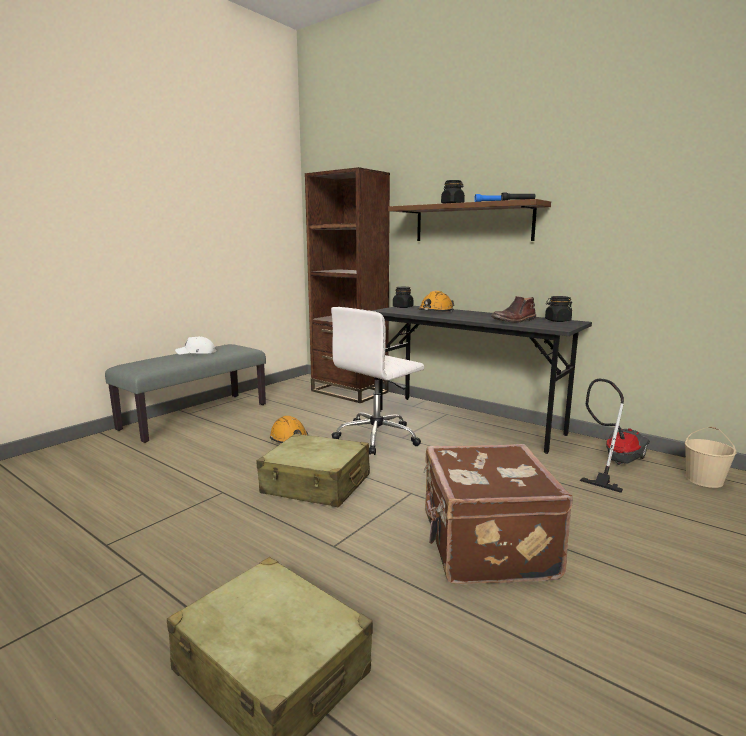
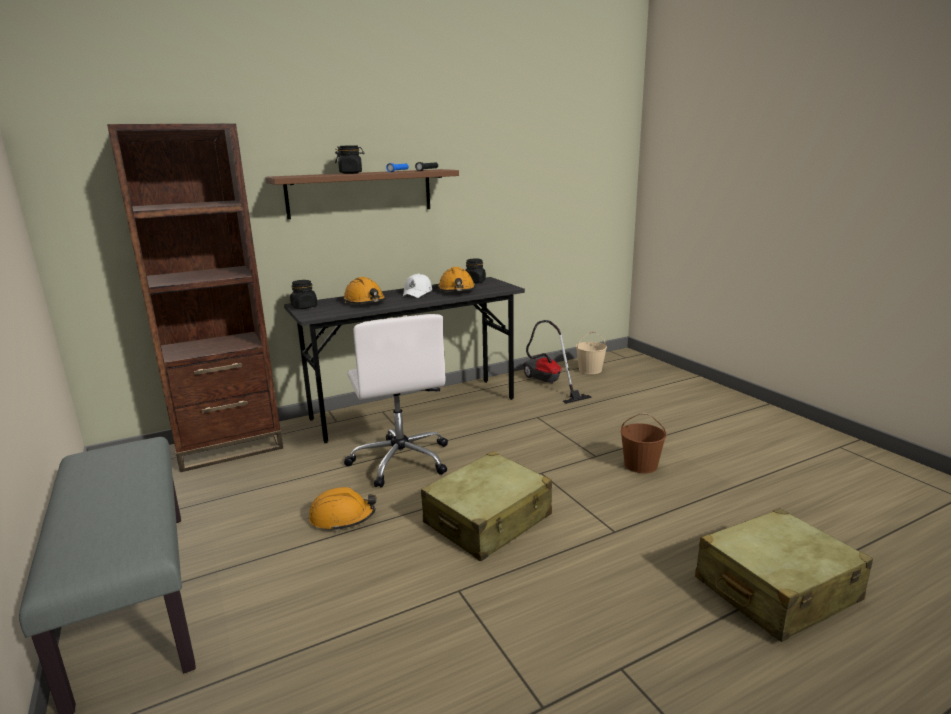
camera: 65 degrees left, 5 degrees up
white cap [175,336,216,355] -> white cap moved to [403,273,432,298]
brown suitcase [423,444,573,585] -> brown bucket [621,413,666,474]
brown boot [491,296,536,323] -> orange hard hat [437,267,476,291]

